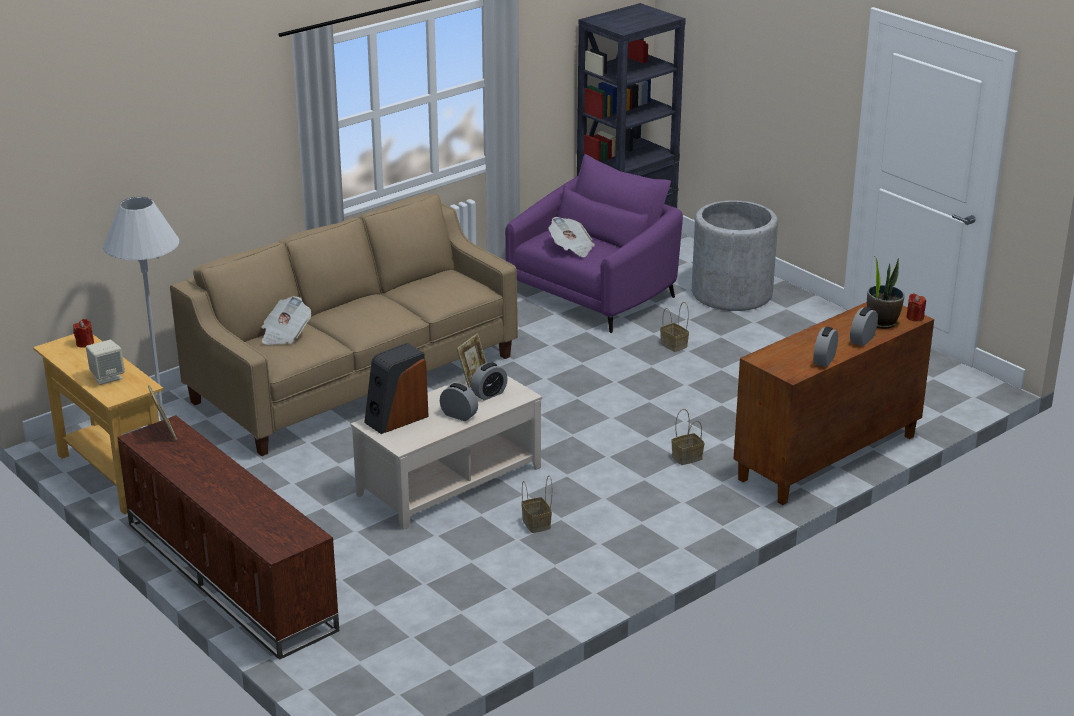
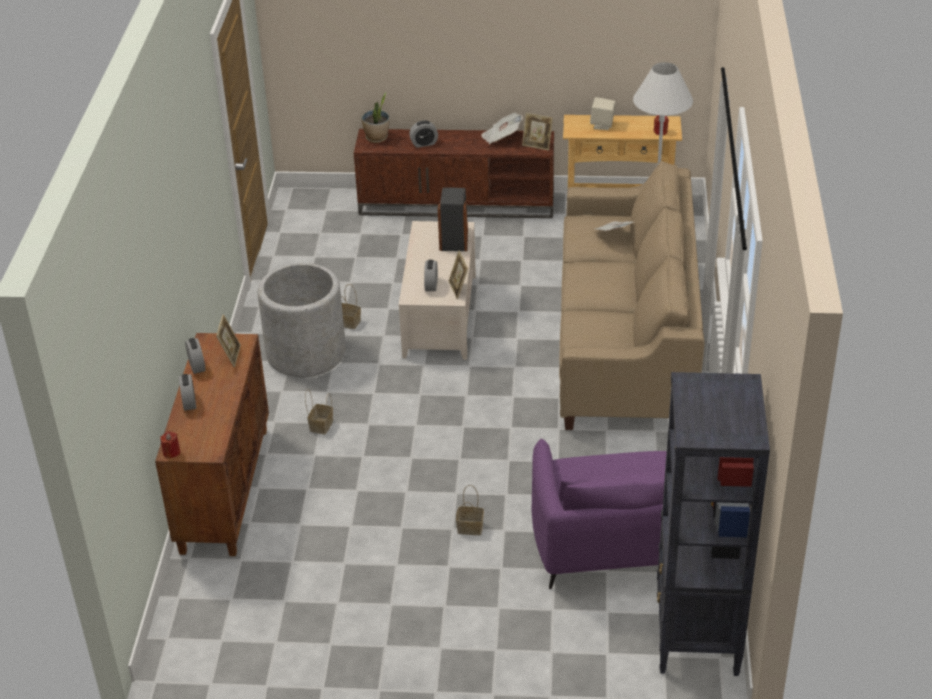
camera: 135 degrees right, 10 degrees up
alarm clock [440,383,478,421] -> alarm clock moved to [409,120,438,148]
newspaper [548,217,595,257] -> newspaper moved to [481,113,523,144]
grey planter [692,200,778,311] -> grey planter moved to [258,263,346,377]
potted plant [867,256,905,329] -> potted plant moved to [361,92,389,143]
none -> picture frame [216,314,241,367]

